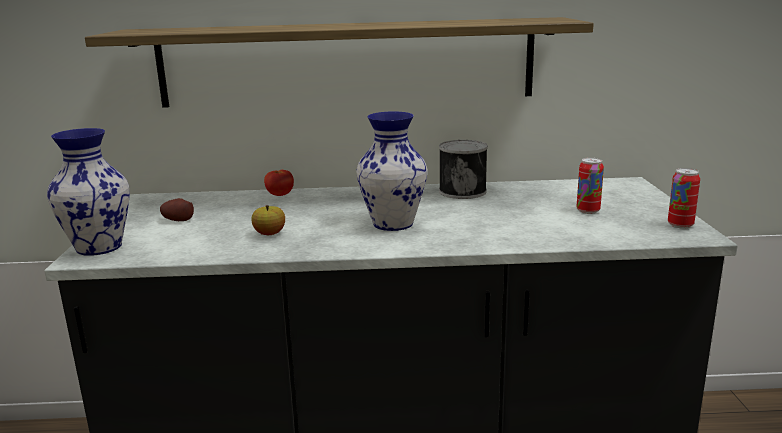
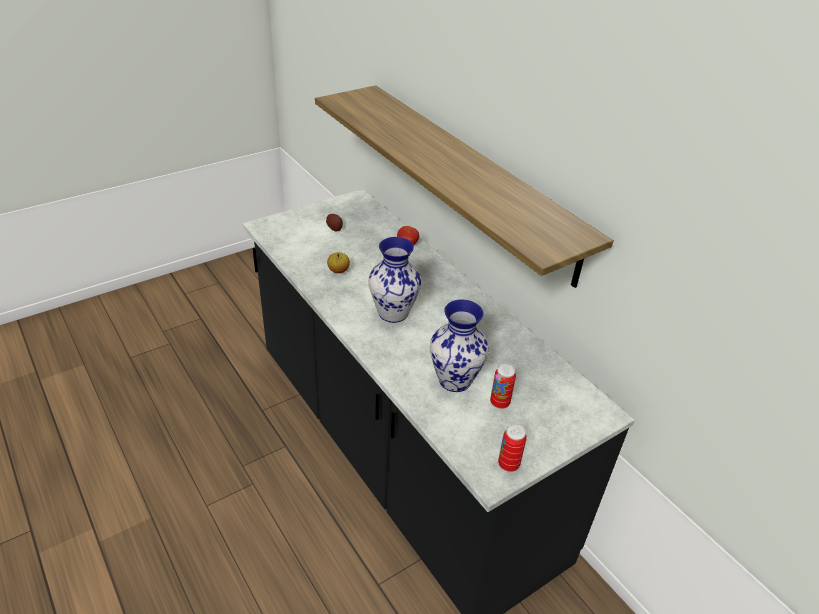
camera: 55 degrees right, 20 degrees up
vase [47,128,130,256] -> vase moved to [430,299,489,392]
can [439,140,488,199] -> none

